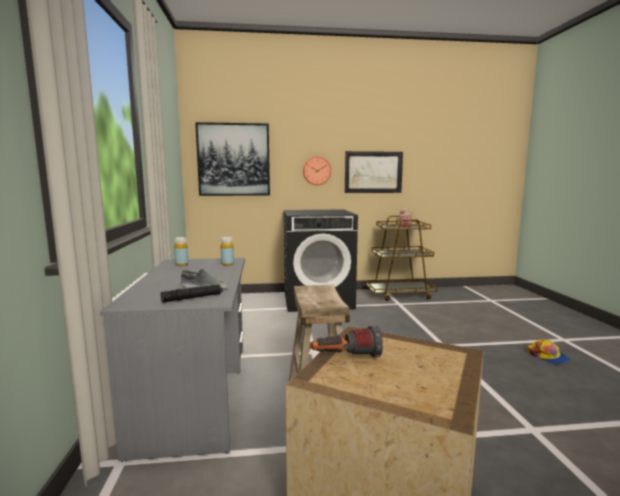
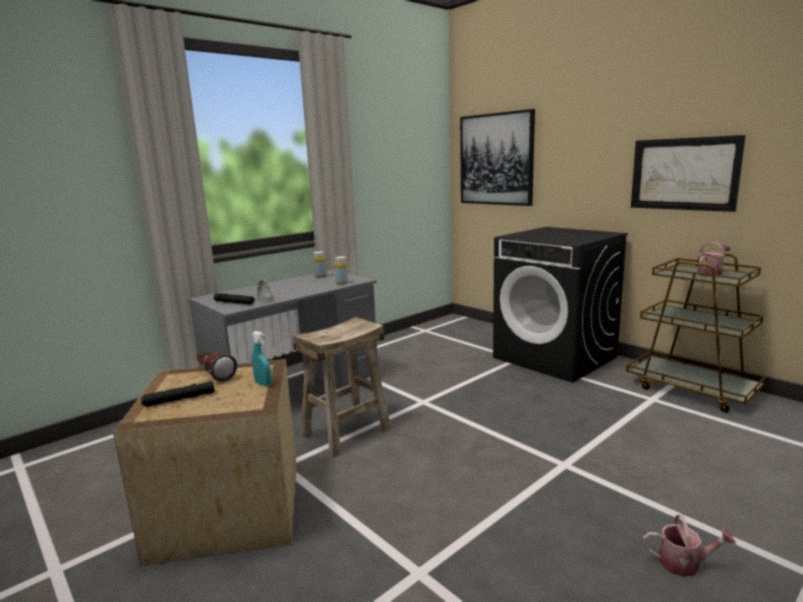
camera: 55 degrees right, 5 degrees up
wall clock [303,156,331,185] -> none
cap [527,339,570,364] -> watering can [643,515,736,577]
none -> black flashlight [141,381,215,407]
none -> turquoise spray bottle [252,331,272,386]

